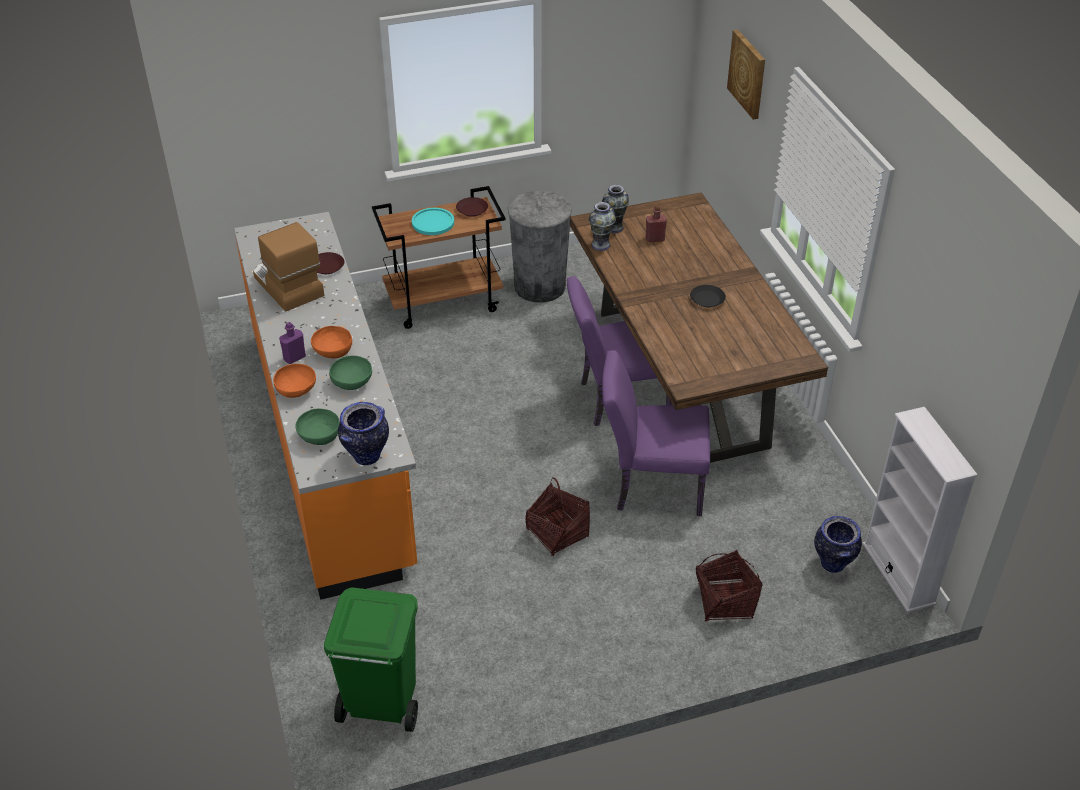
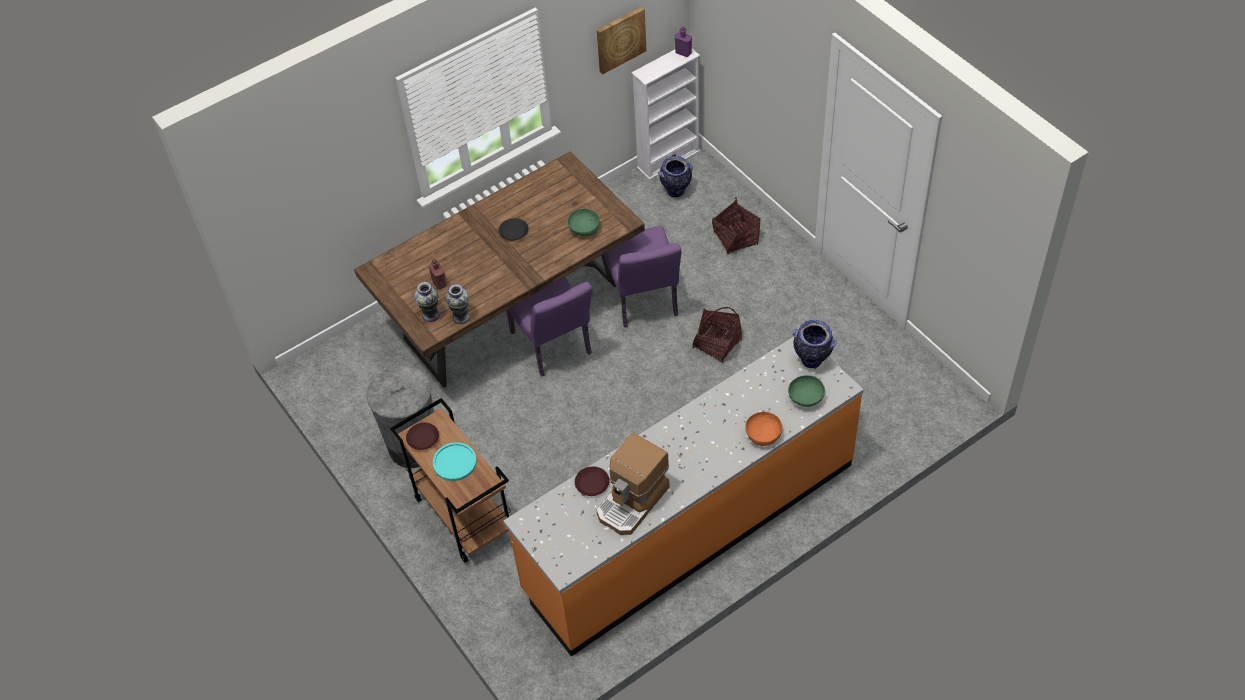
camera: 105 degrees left, 10 degrees up
purple bottle [279,322,306,364] -> purple bottle moved to [675,26,692,57]
orange bowl [311,326,352,358] -> none
green trash can [324,587,418,732] -> none
green bowl [329,356,372,390] -> green bowl moved to [568,209,600,237]
picture [727,30,765,120] -> picture moved to [597,7,646,74]

